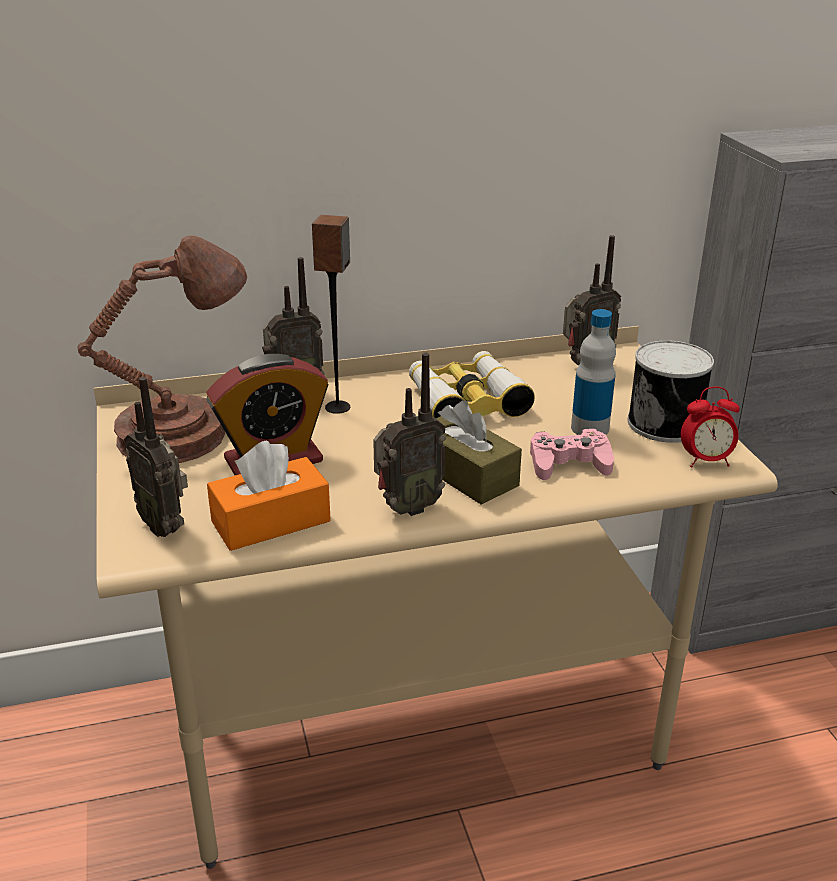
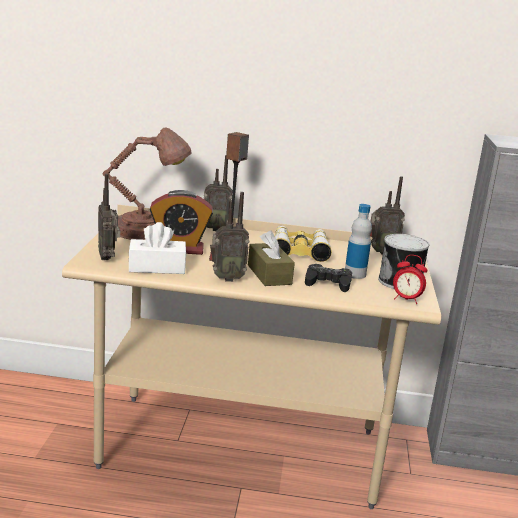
camera: 20 degrees right, 10 degrees down
orange tissue box [207,440,331,551] -> white tissue box [128,222,186,274]
pink game controller [530,428,614,480] -> black game controller [305,264,352,292]

